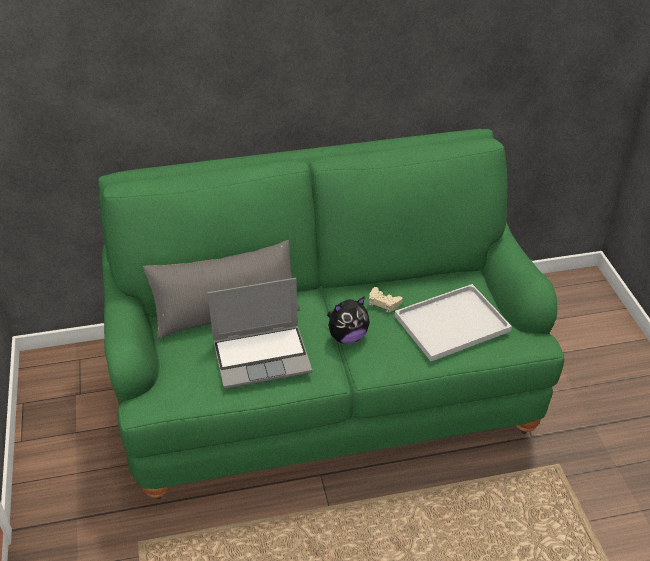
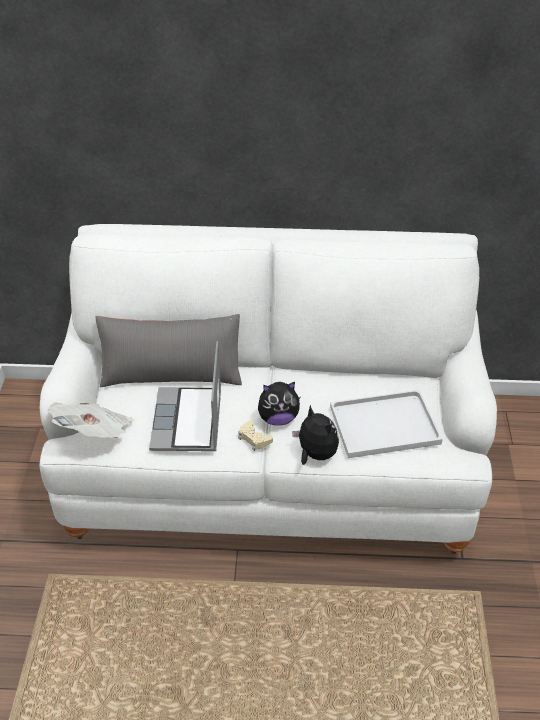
camera: 15 degrees right, 0 degrees up
green sofa [98,129,564,499] -> white sofa [39,224,497,554]
laptop [208,278,312,389] -> laptop turned 90 degrees clockwise [149,341,221,451]
beige game controller [369,287,402,313] -> beige game controller moved to [238,421,273,451]
none -> newspaper [48,402,133,439]
none -> plush toy [292,405,339,465]

